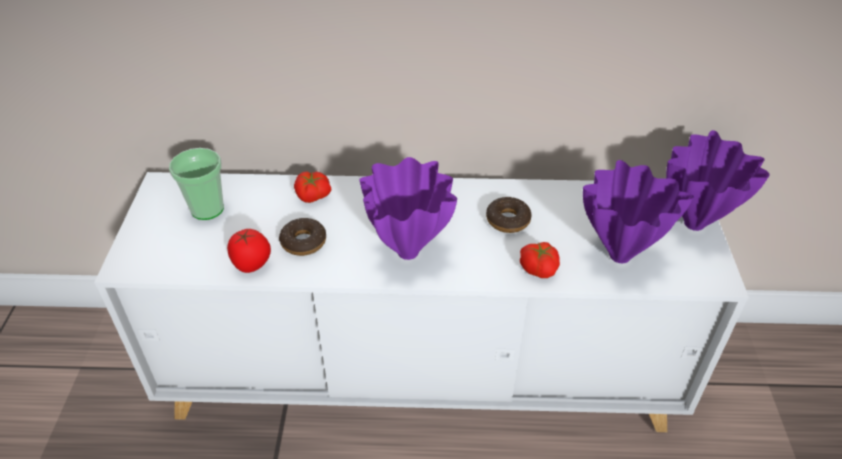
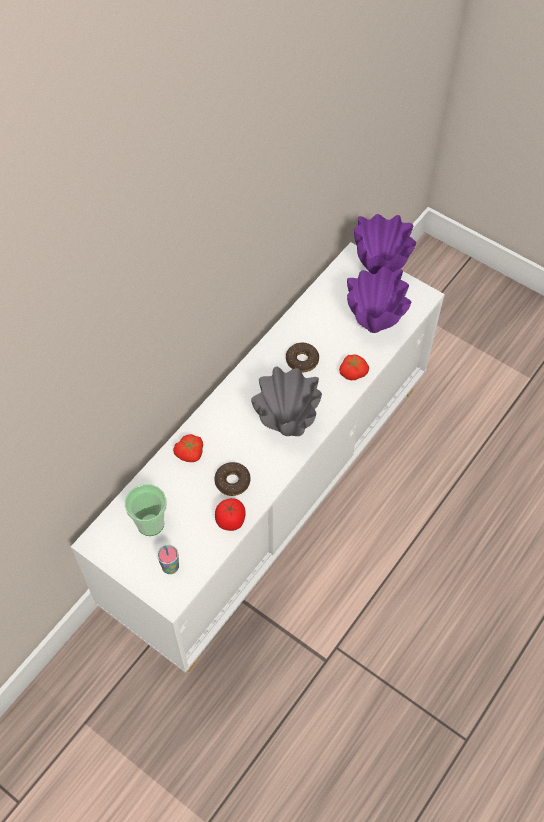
camera: 55 degrees left, 15 degrees up
purple vase [359,157,457,260] -> grey vase [251,366,322,436]
none -> cup [157,545,179,574]

